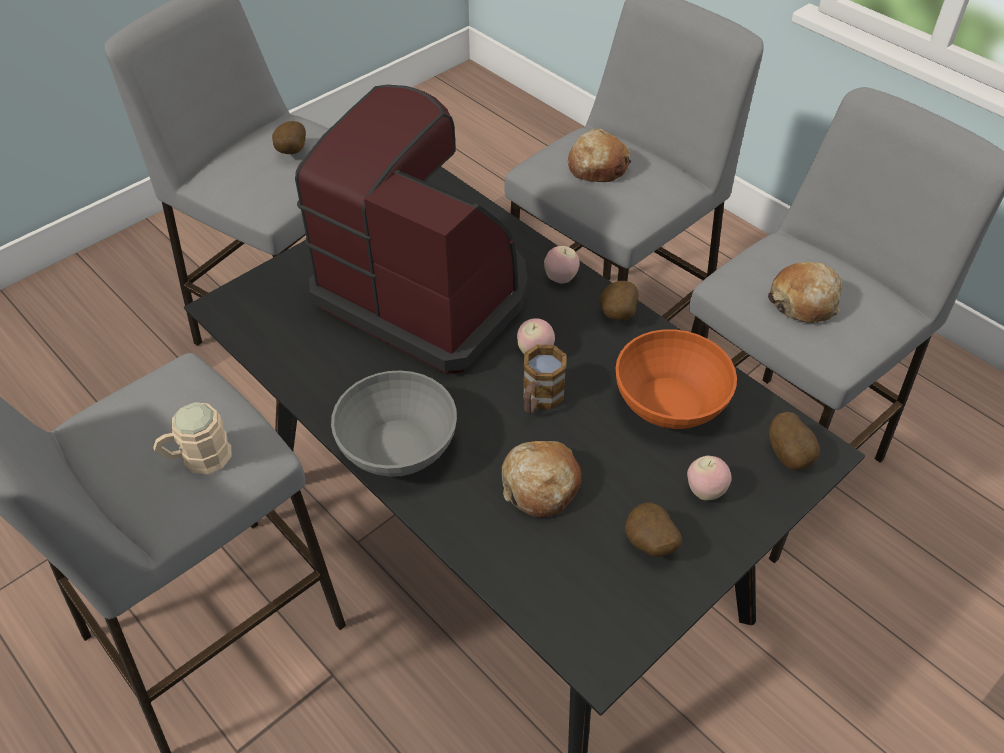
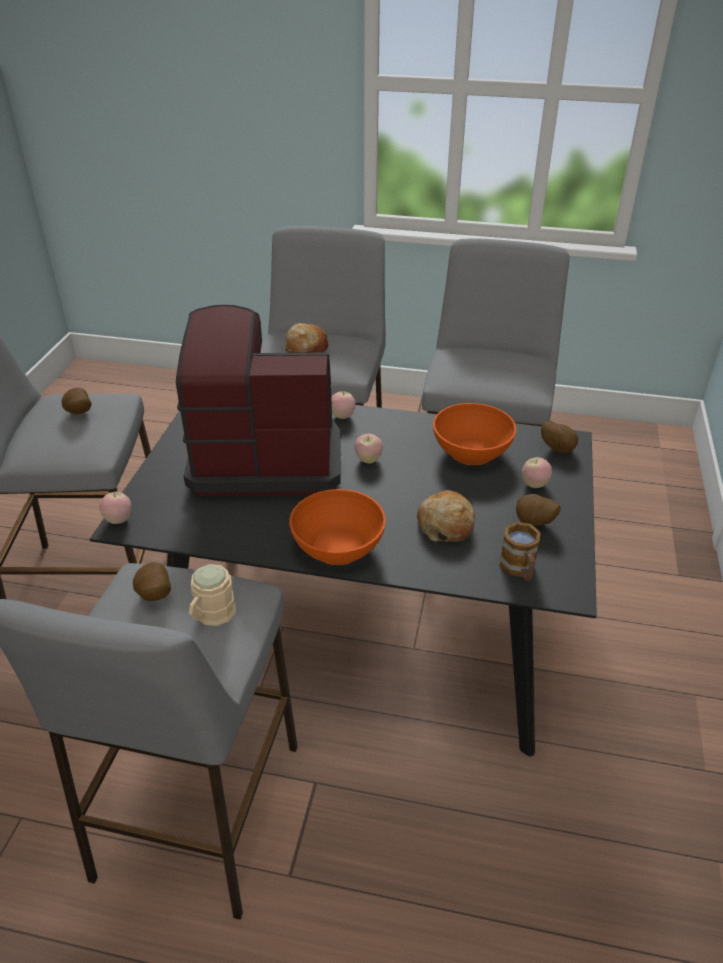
camera: 35 degrees left, 10 degrees down
grey bowl [331,370,457,477] -> orange bowl [289,489,386,565]
mug [523,344,567,414] -> mug moved to [500,522,540,581]
potato [600,281,639,321] -> potato moved to [133,562,171,601]
bread [768,262,842,323] -> none
none -> apple [99,492,131,524]

